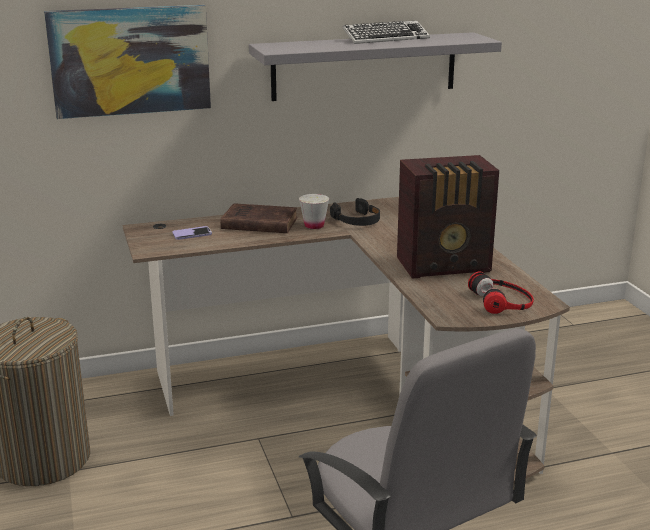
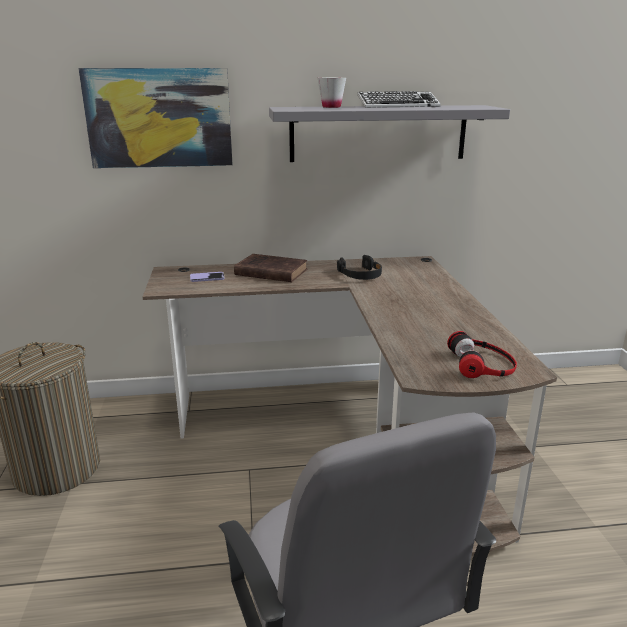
camera: 10 degrees right, 0 degrees up
white cup [299,194,329,229] -> white cup moved to [318,77,346,108]
radio [397,155,500,279] -> none

